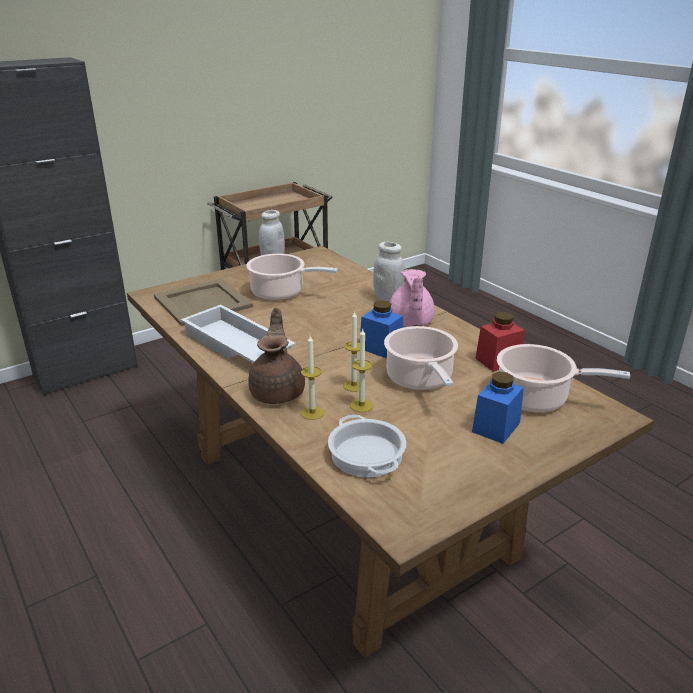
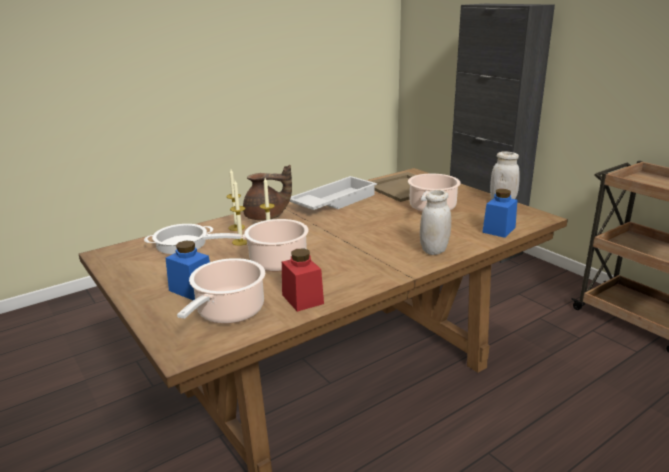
camera: 90 degrees right, 5 degrees down
blue jar [360,300,403,358] -> blue jar moved to [482,189,517,238]
pink teapot [390,269,434,327] -> none

